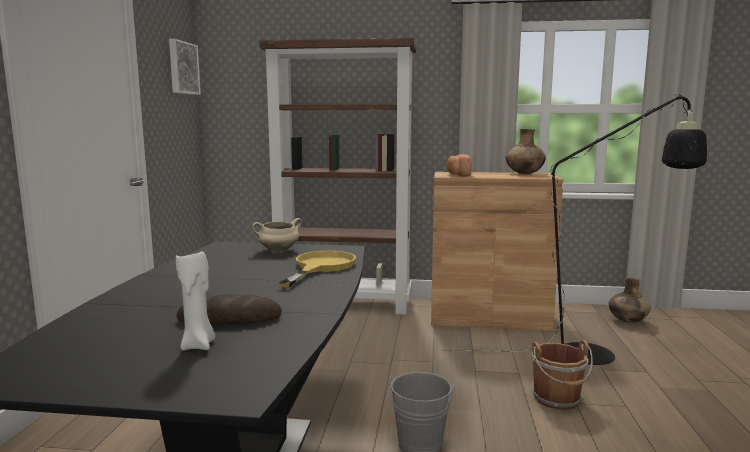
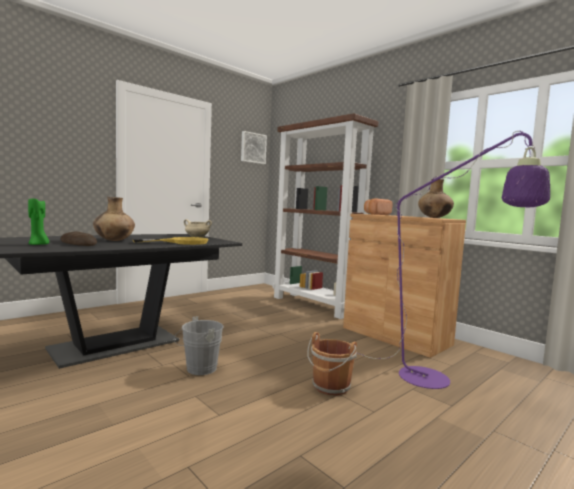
camera: 40 degrees right, 5 degrees down
white candle [176,251,215,350] -> green candle [28,199,49,245]
black floor lamp [442,94,707,365] -> purple floor lamp [357,131,550,389]
brown vase [609,278,651,323] -> brown vase moved to [93,197,135,241]

